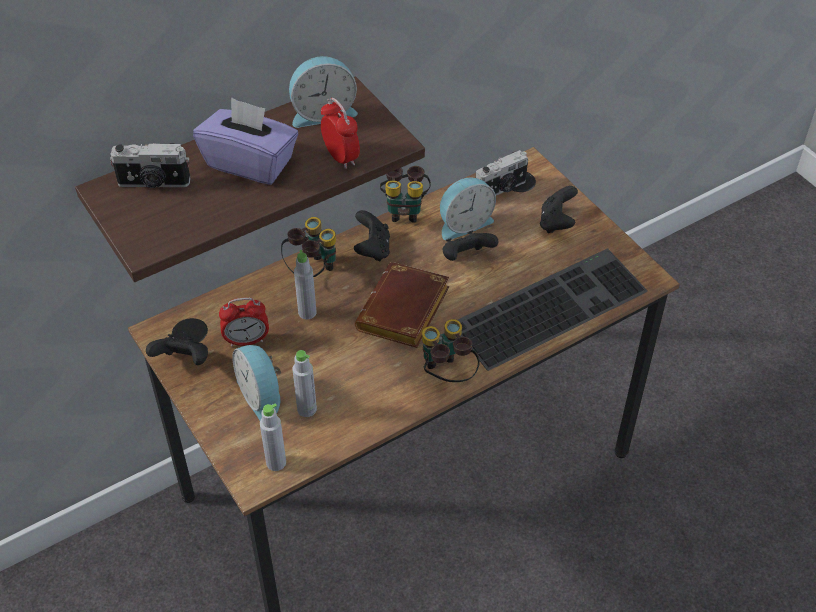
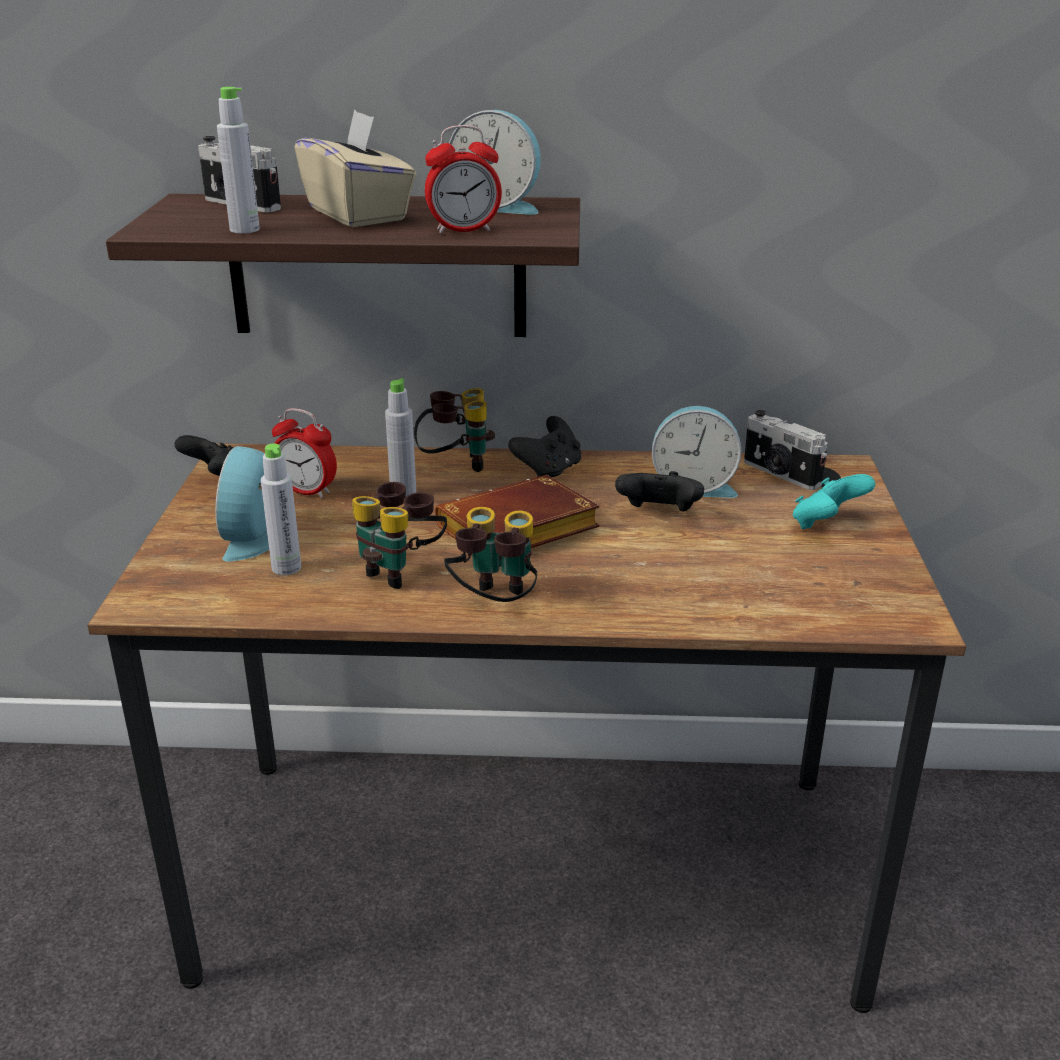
camera: 35 degrees right, 20 degrees down
purple tissue box [193,97,298,185] -> beige tissue box [294,109,416,227]
grey bottle [260,403,286,471] -> grey bottle moved to [217,87,260,234]
alarm clock [321,98,360,169] -> alarm clock turned 75 degrees clockwise [425,125,502,234]
binoculars [380,166,431,223] -> binoculars moved to [352,482,447,589]
keyboard [458,248,648,371] -> none
camera [476,150,528,195] -> camera turned 45 degrees clockwise [744,410,828,490]
black game controller [540,186,578,233] -> turquoise game controller [793,474,875,529]

